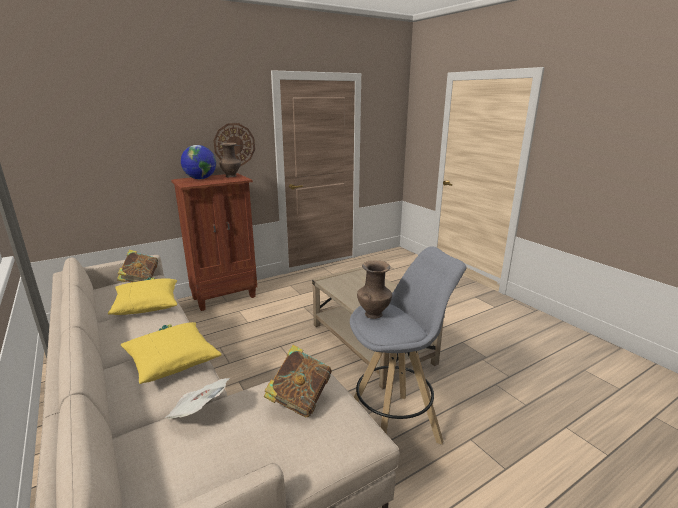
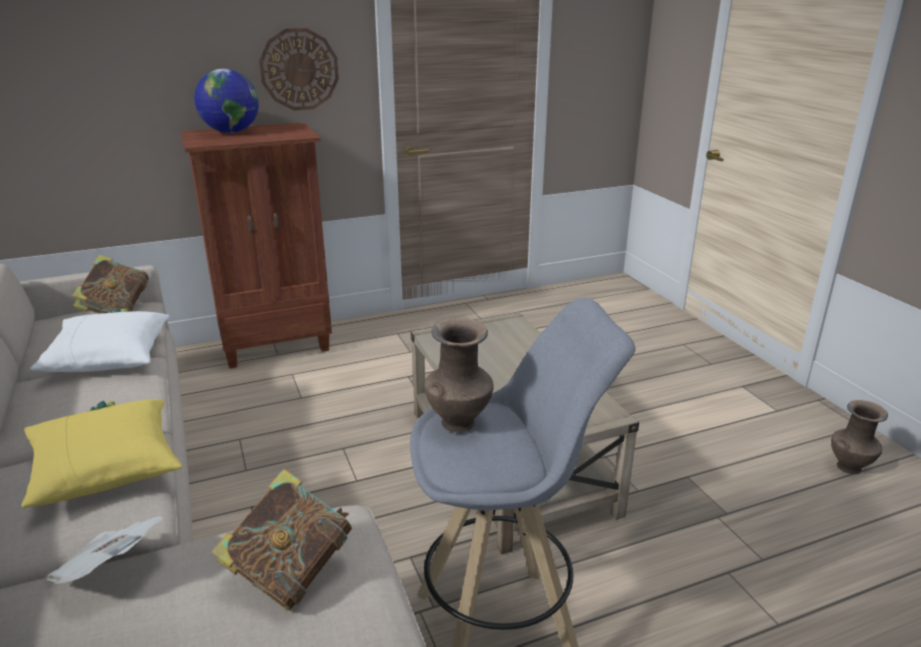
camera: 10 degrees right, 5 degrees up
yellow pillow [108,277,177,315] -> white pillow [30,308,169,372]
brown vase [219,143,241,177] -> brown vase moved to [831,400,888,474]

